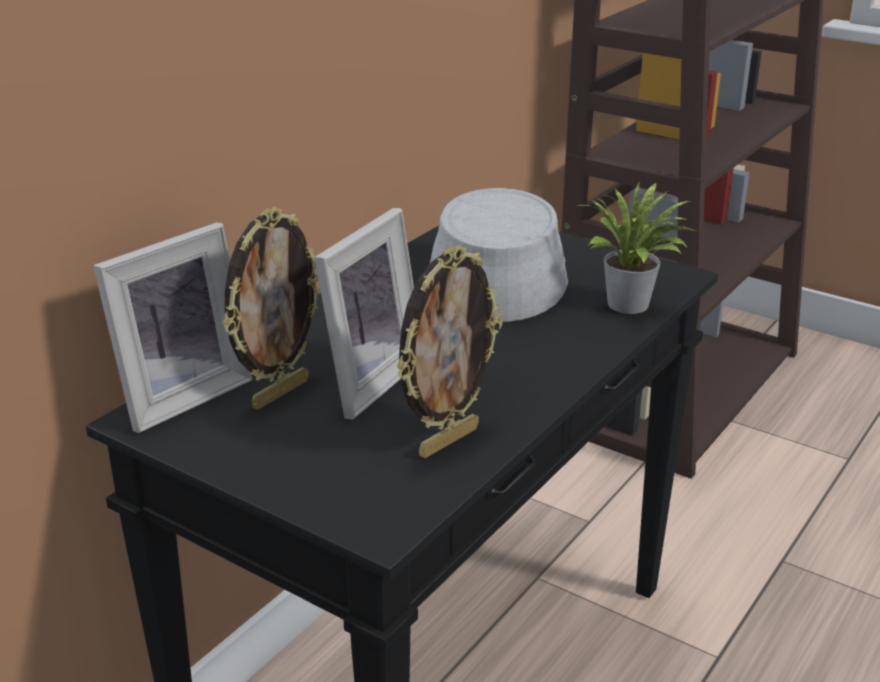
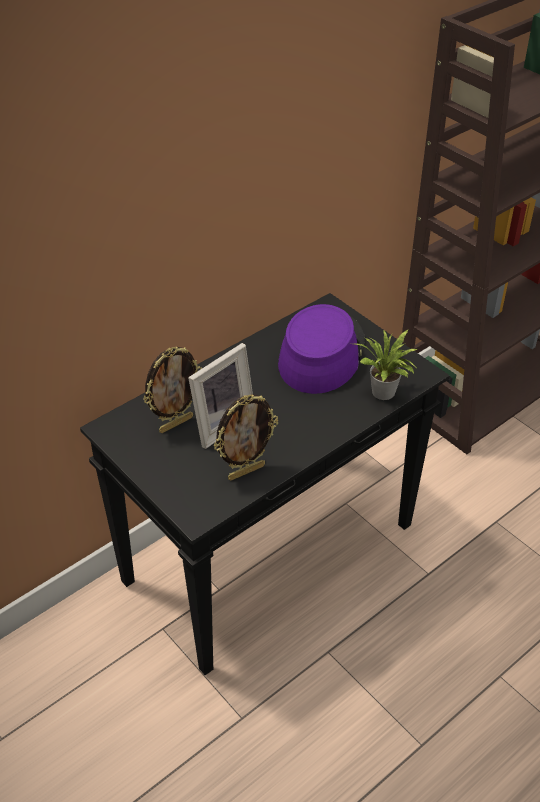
camera: 15 degrees right, 15 degrees up
picture frame [93,222,253,433] -> none
grey hat [430,188,568,322] -> purple hat [278,304,365,394]

